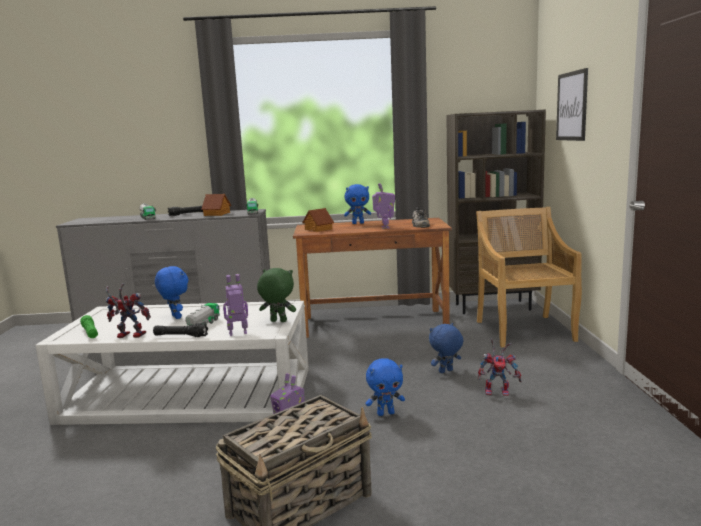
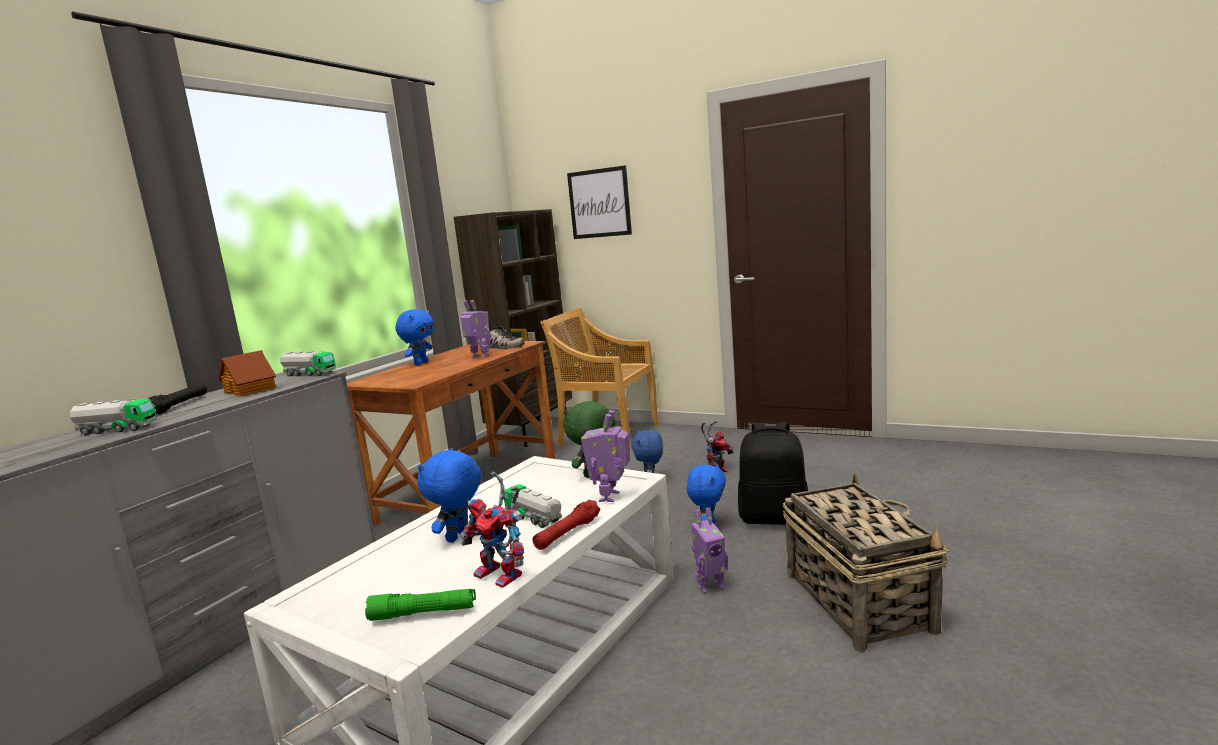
camera: 60 degrees left, 0 degrees up
toy robot [105,283,151,338] -> toy robot turned 90 degrees counterclockwise [460,472,524,588]
black flashlight [153,324,208,337] -> red flashlight [533,500,600,550]
blue plush toy [155,266,188,319] -> blue plush toy turned 60 degrees counterclockwise [417,448,481,543]
toy house [302,208,334,232] -> none
none -> black backpack [738,422,808,525]

